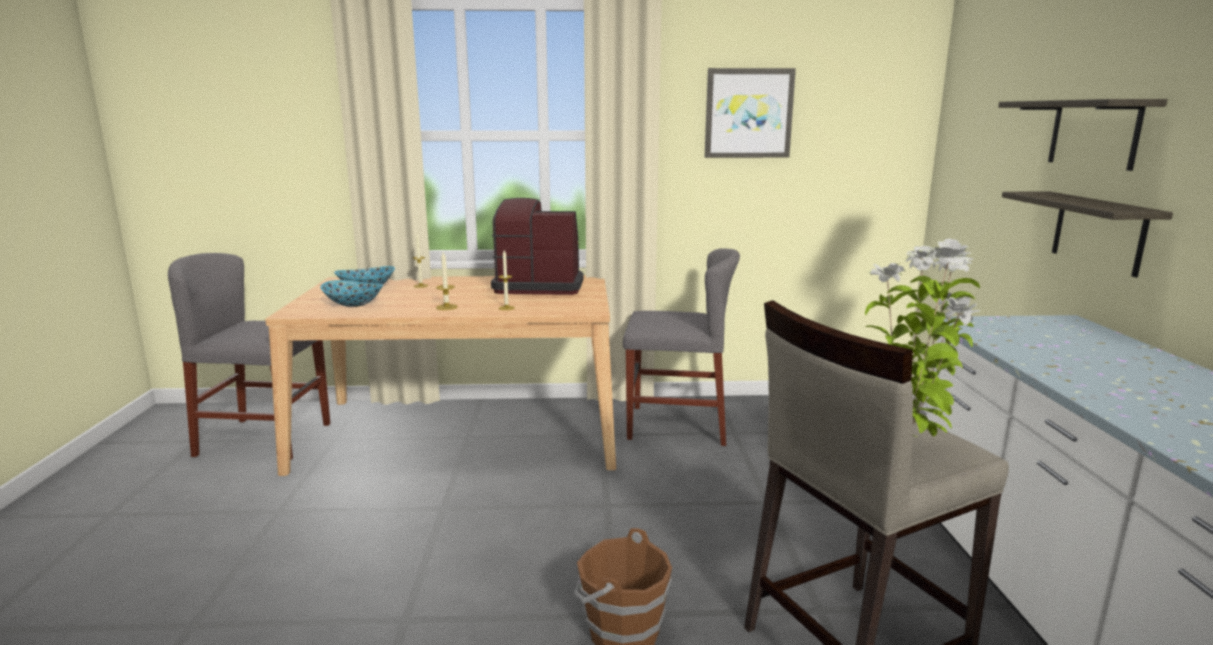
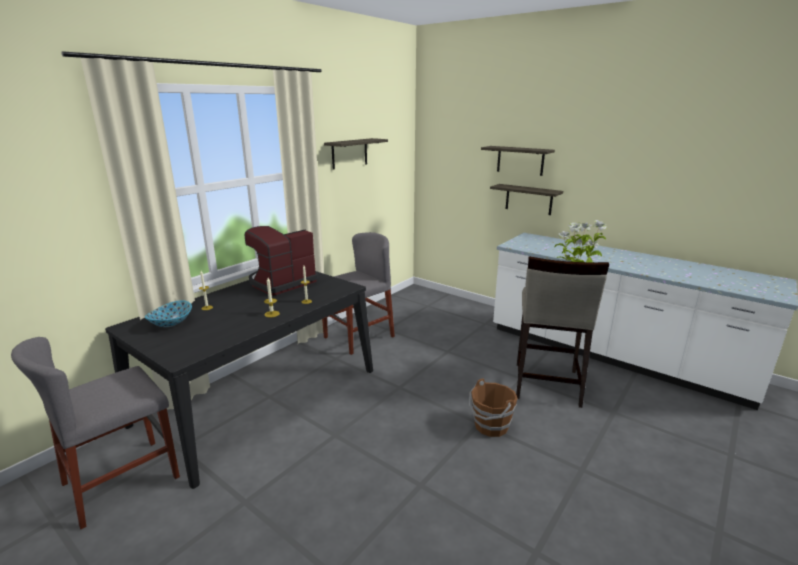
camera: 50 degrees left, 5 degrees up
beige dining table [265,275,616,476] -> black dining table [105,271,373,489]
bowl [321,280,383,307] -> none
picture [705,68,796,158] -> shelf [324,138,388,170]

